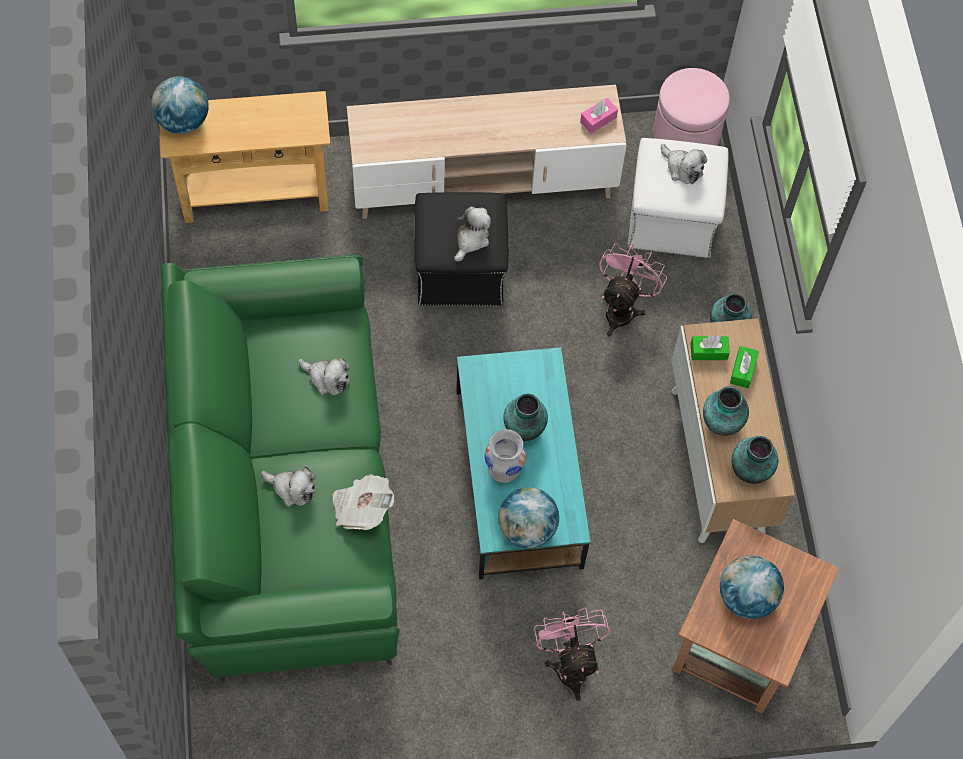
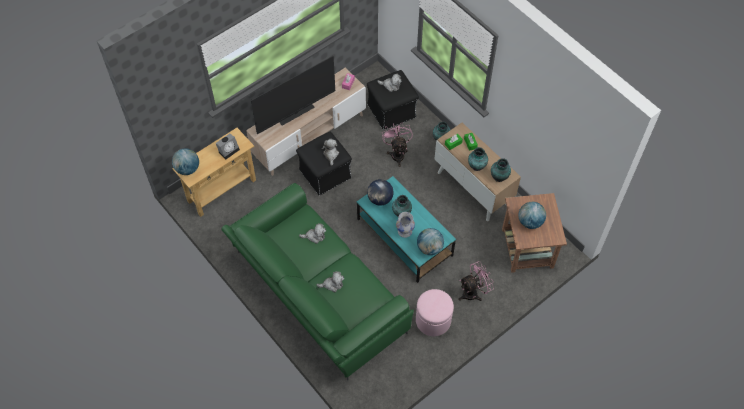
camera: 30 degrees left, 5 degrees down
newspaper [332,474,394,530] -> none
pink fan [534,608,610,701] -> pink fan turned 105 degrees clockwise [459,261,494,301]
white ottoman [627,138,728,258] -> black ottoman [367,70,419,130]
pink ottoman [653,68,730,146] -> pink ottoman moved to [416,289,454,336]
none -> alarm clock [216,134,240,160]
none -> television [251,56,335,134]
none -> globe [367,179,394,206]

